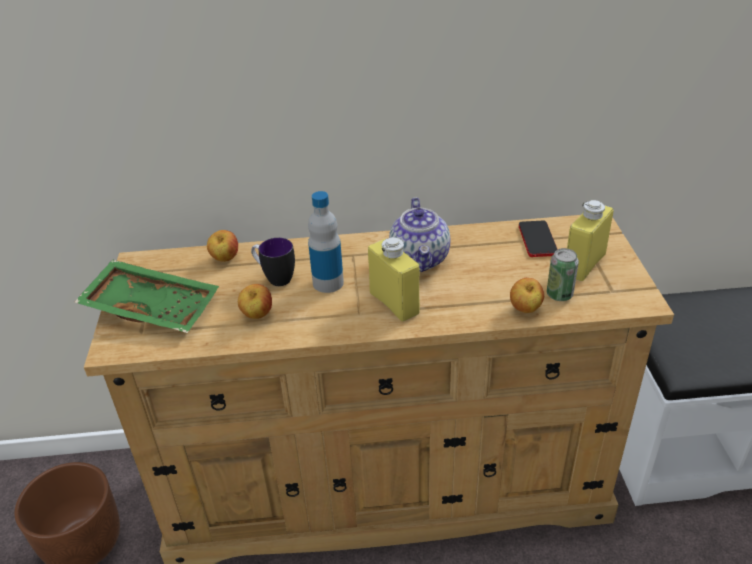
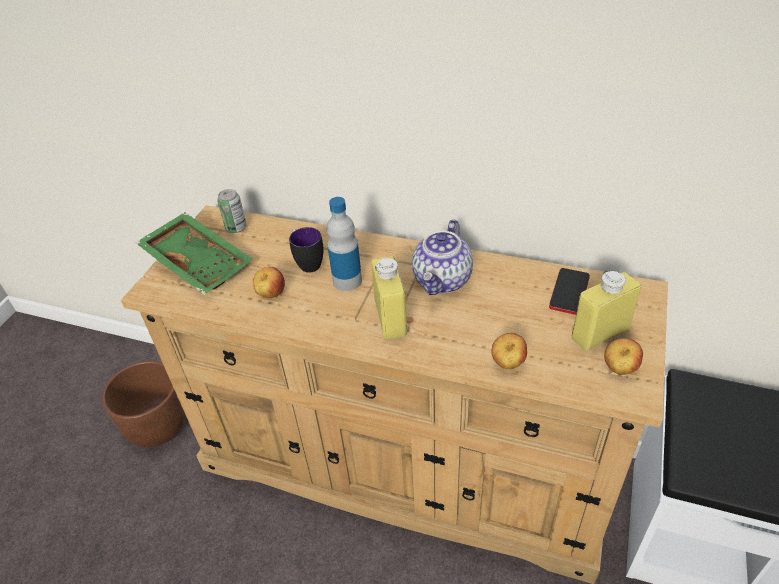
camera: 25 degrees right, 5 degrees up
apple [207,230,238,262] -> apple moved to [604,338,643,375]
can [547,248,579,301] -> can moved to [217,189,247,233]

